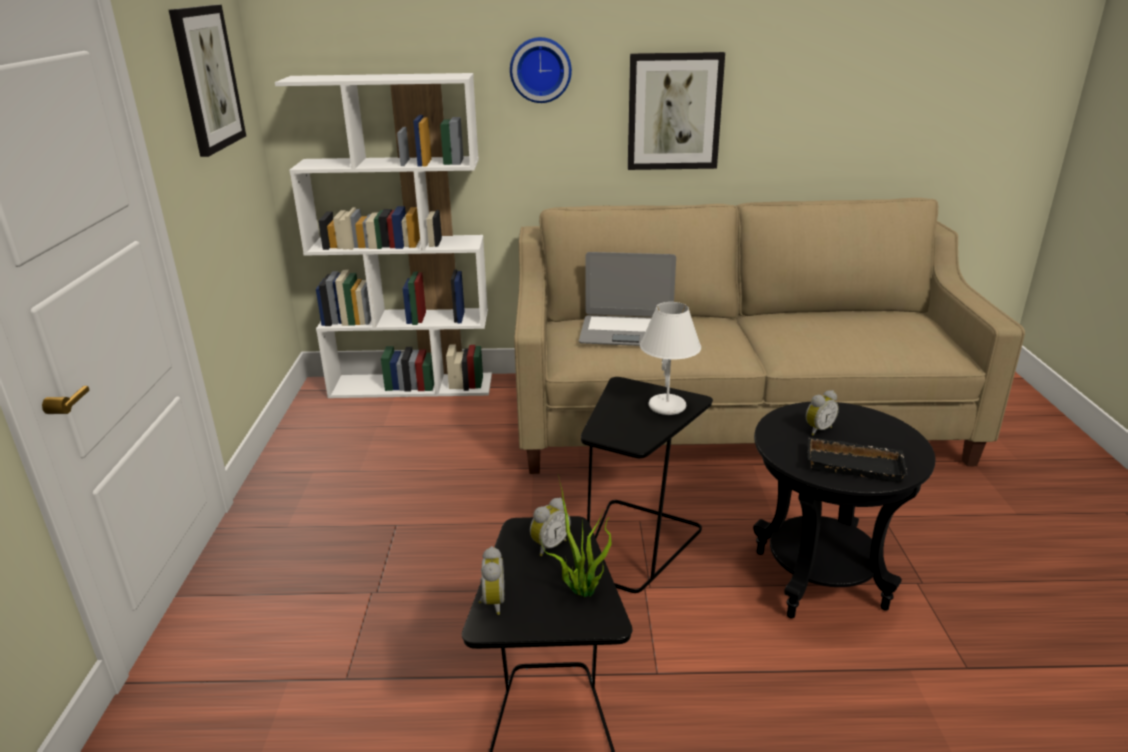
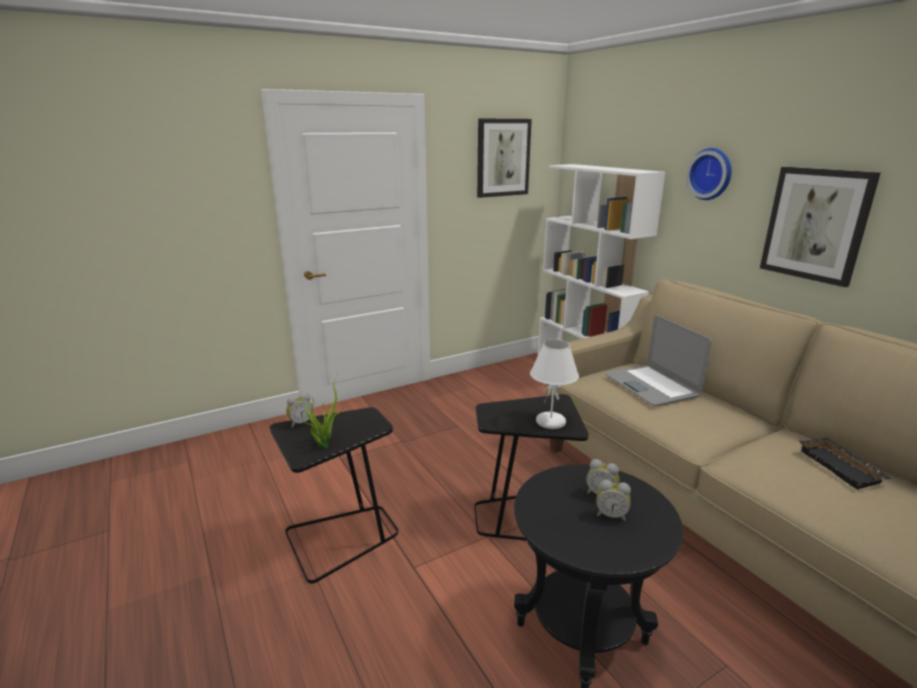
camera: 60 degrees right, 5 degrees down
alarm clock [530,498,571,556] -> alarm clock moved to [596,480,631,522]
black tray [807,437,908,483] -> black tray moved to [799,437,891,490]

